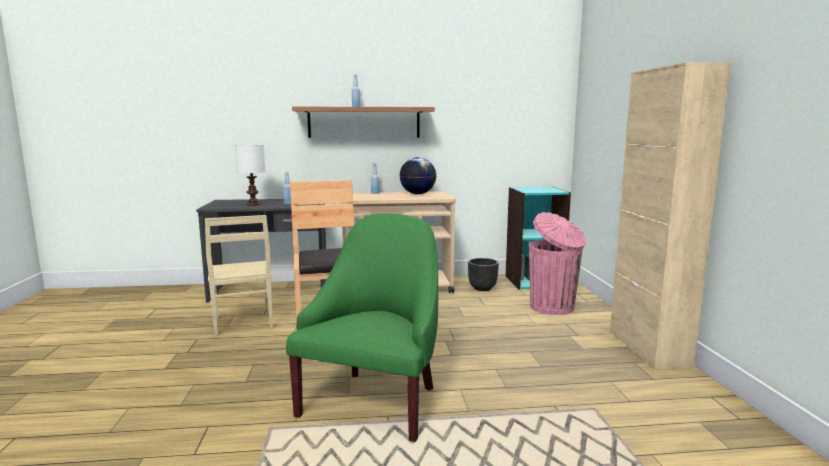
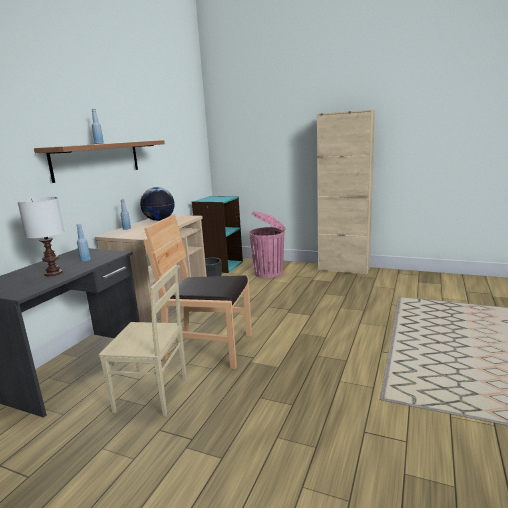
camera: 60 degrees left, 5 degrees up
green armchair [286,214,438,442] -> none

